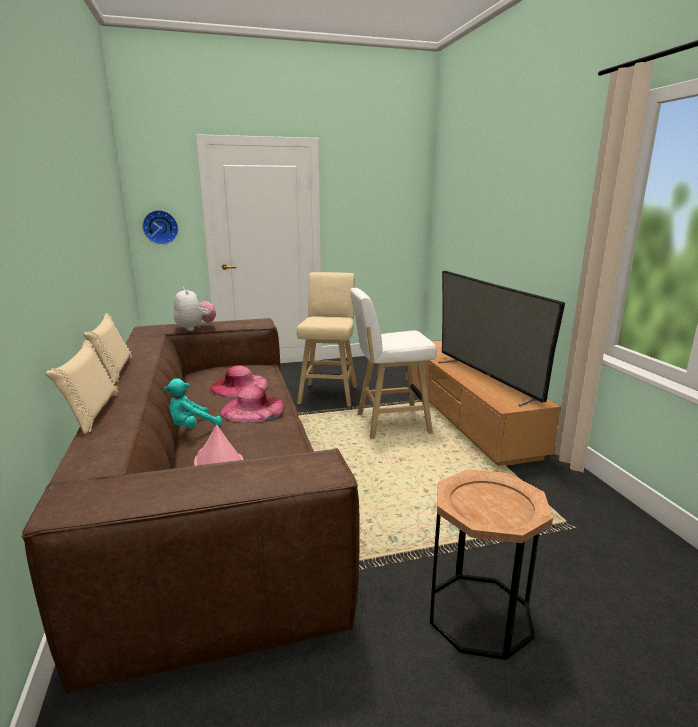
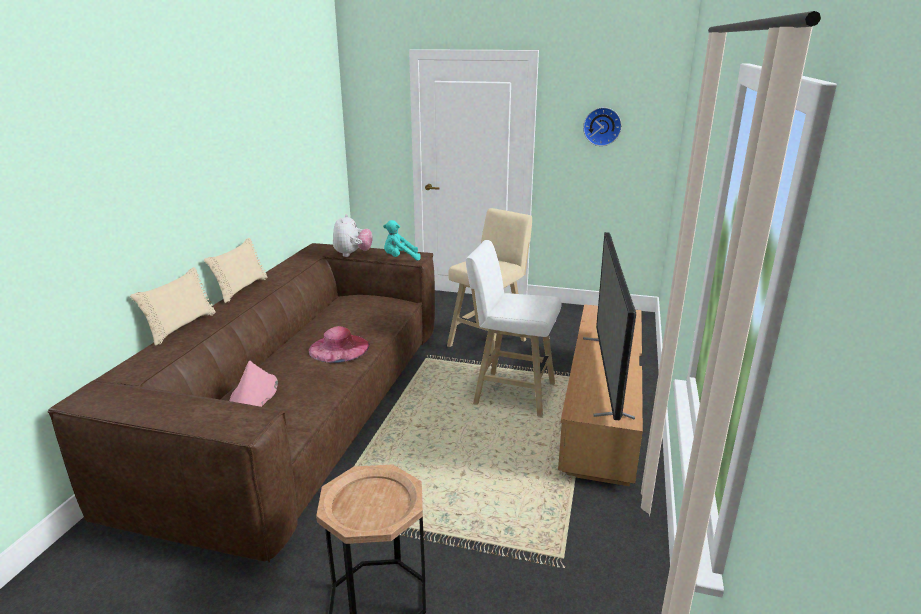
camera: 30 degrees right, 5 degrees up
wall clock [142,210,178,245] -> wall clock moved to [583,107,622,146]
turquoise plush toy [164,378,222,428] -> turquoise plush toy moved to [383,220,421,261]
pink hat [210,365,268,397] -> none

